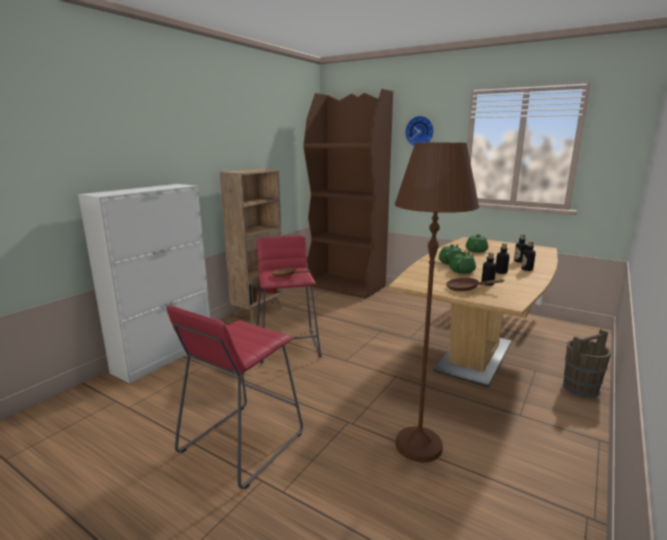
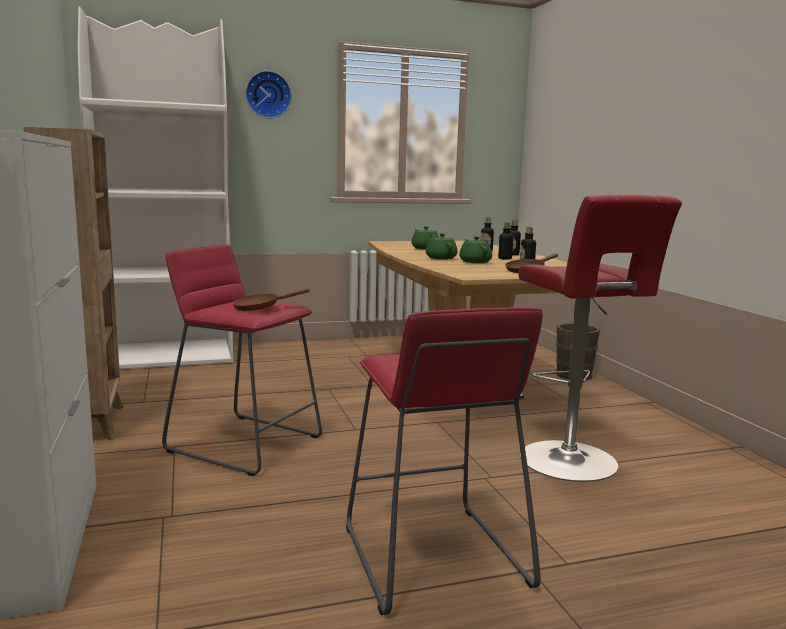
camera: 50 degrees left, 5 degrees down
brown bookcase [303,89,393,298] -> white bookcase [77,6,233,369]
brown floor lamp [395,142,479,462] -> red stool [518,195,682,482]

